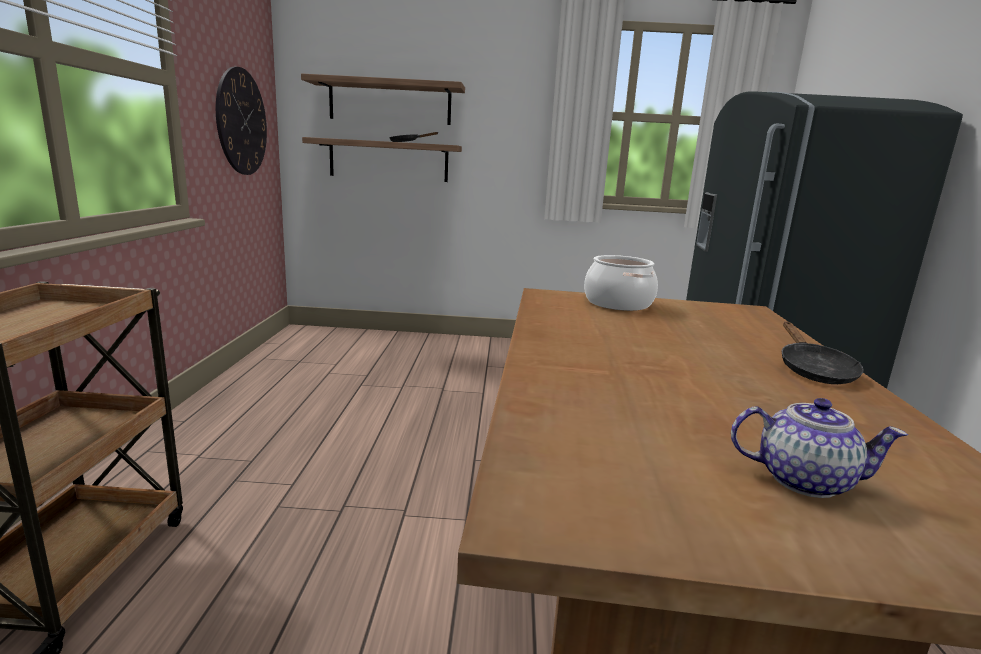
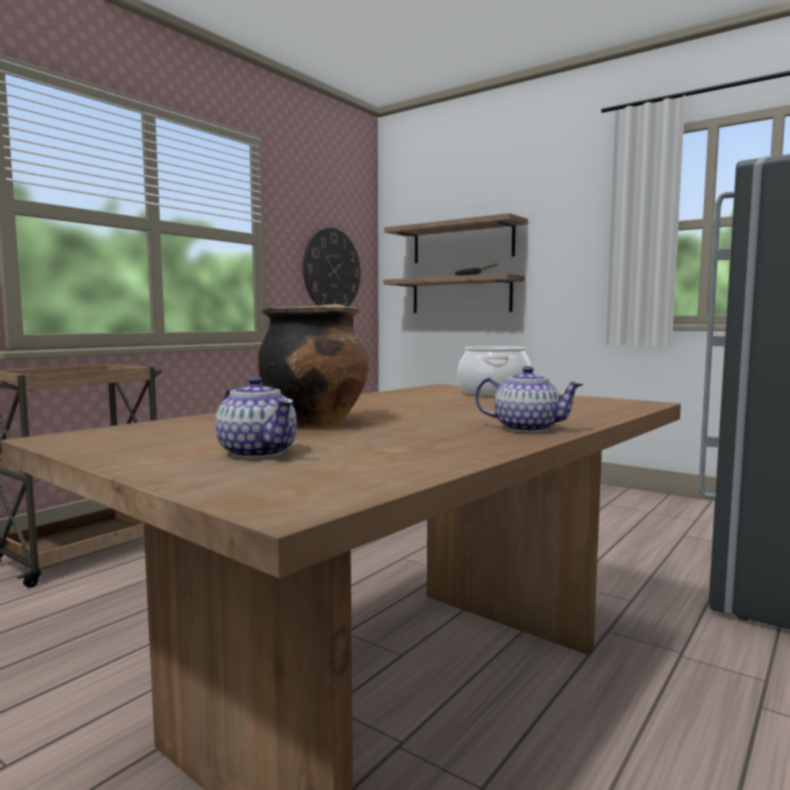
camera: 35 degrees right, 10 degrees down
black frying pan [782,322,864,384] -> teapot [475,366,584,433]
none -> cooking pot [257,304,369,428]

